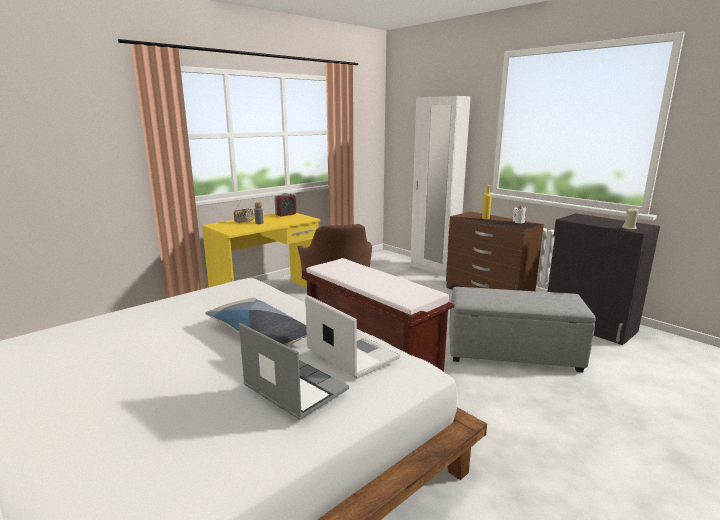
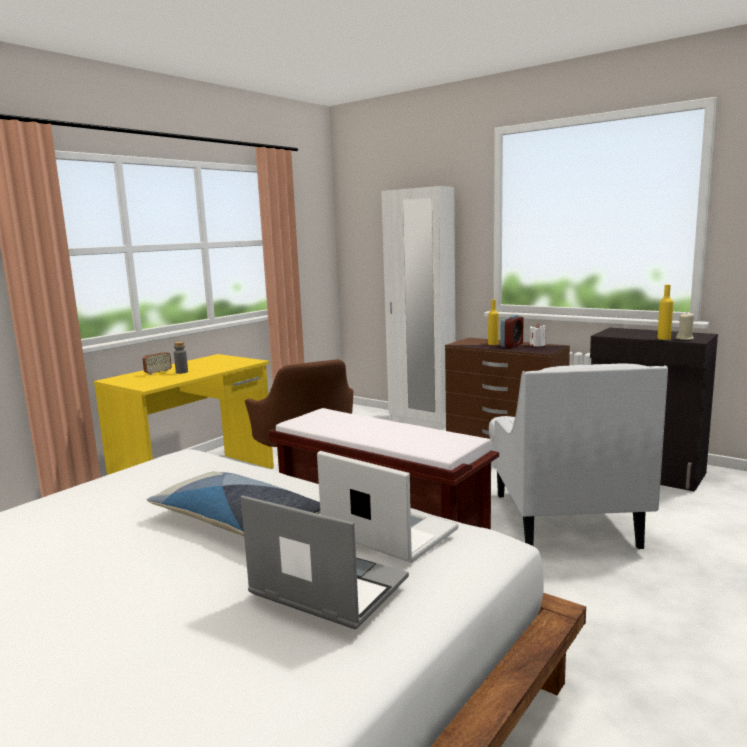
camera: 10 degrees left, 5 degrees down
alarm clock [274,193,296,217] -> alarm clock moved to [500,315,523,348]
grey ottoman [449,287,596,372] -> white armchair [489,363,668,549]
none -> yellow bottle [657,285,673,340]

